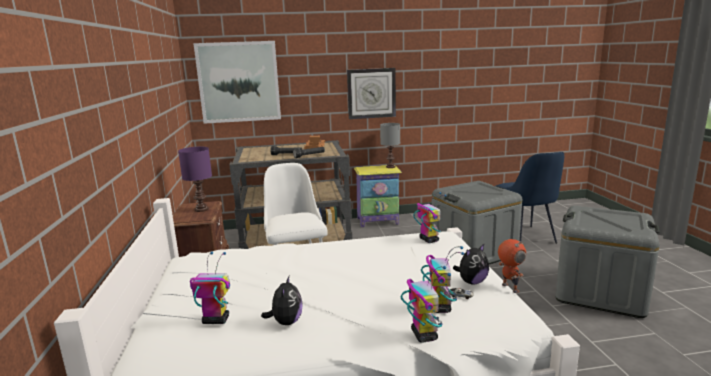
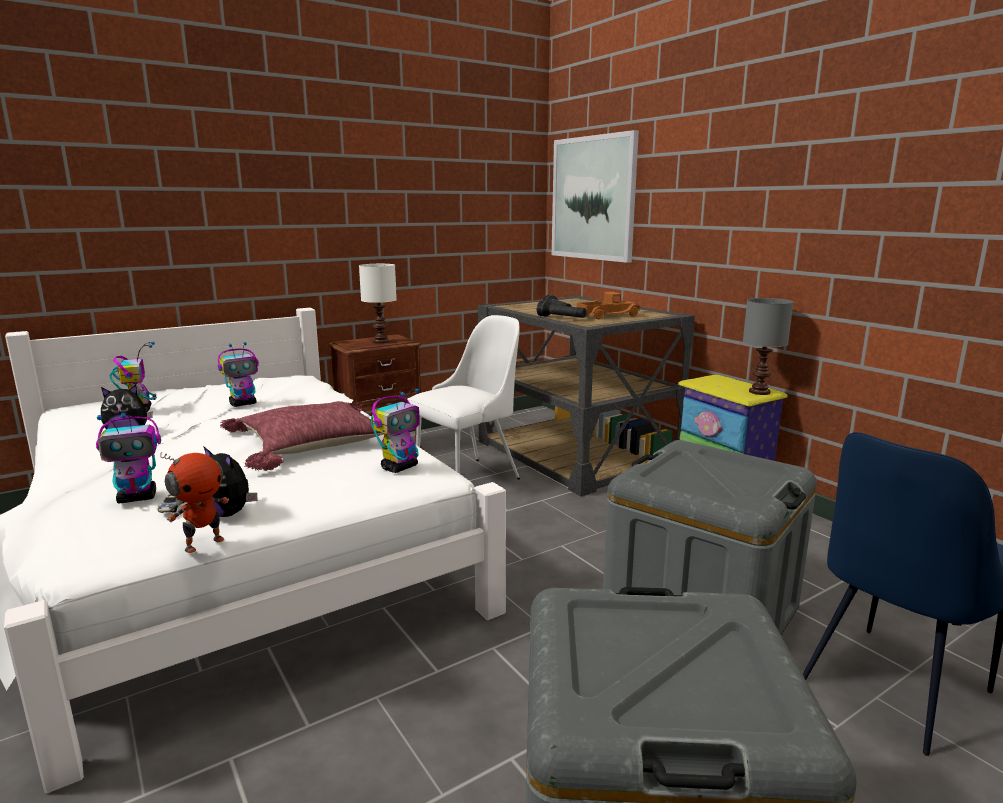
camera: 65 degrees right, 0 degrees up
purple table lamp [178,147,212,212] -> white table lamp [359,264,397,344]
wall clock [347,68,396,119] -> none
toy robot [400,266,451,343] -> toy robot moved to [218,342,259,407]
none -> red pillow [220,401,385,471]

